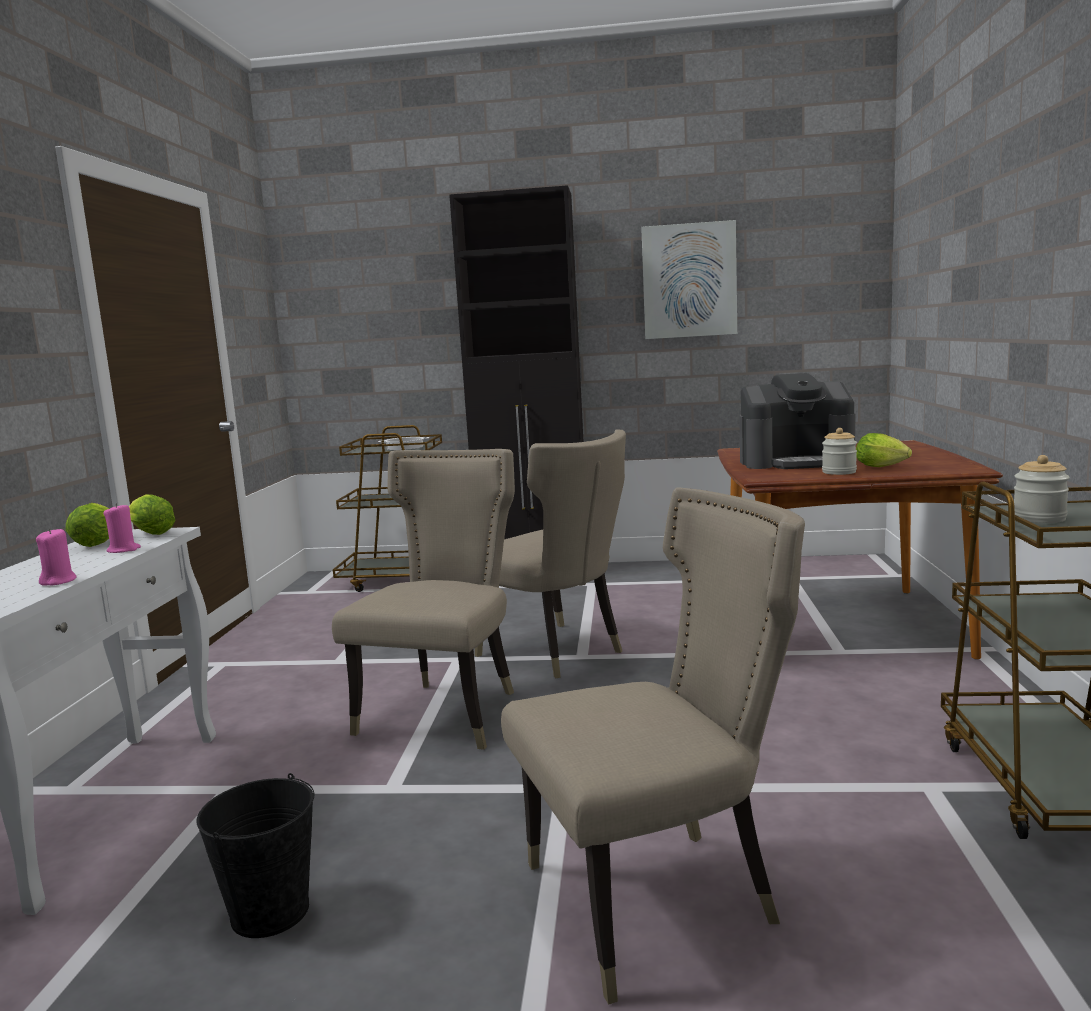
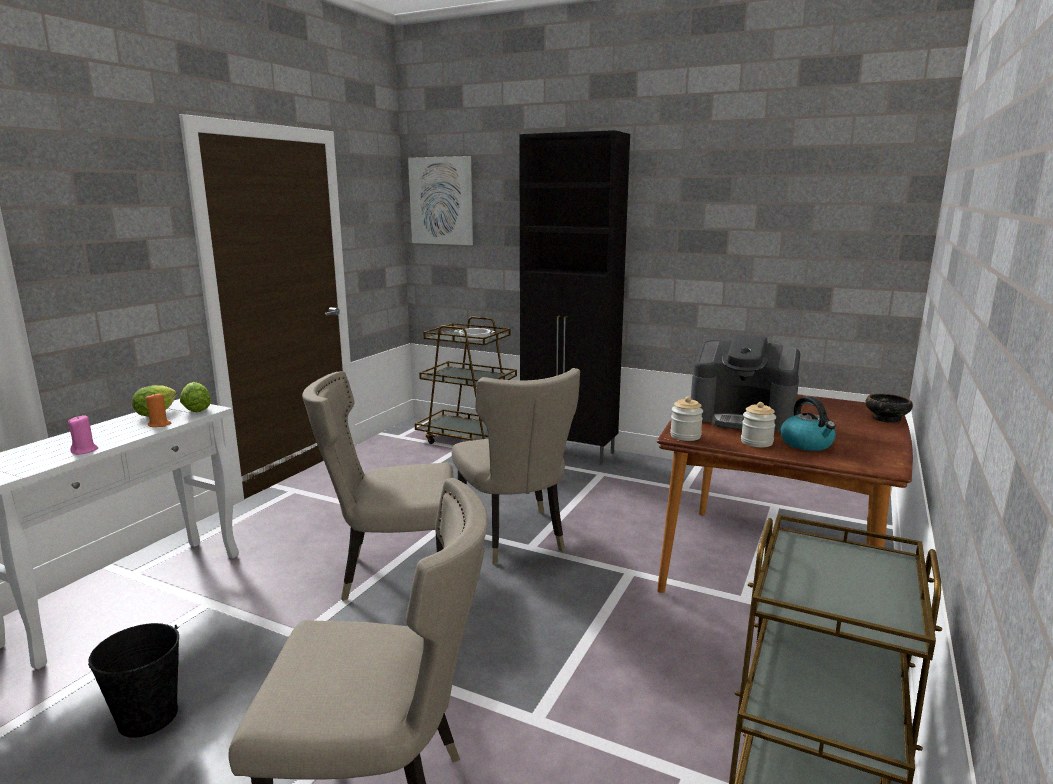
camera: 20 degrees right, 5 degrees up
pink candle [103,503,141,553] -> orange candle [146,392,172,427]
beige chair [332,449,515,750] -> beige chair turned 135 degrees counterclockwise [302,371,454,601]
picture [641,220,737,339] -> picture moved to [408,156,473,245]
lettuce [856,433,912,467] -> kettle [781,396,836,451]
jar [1014,455,1070,523] -> jar moved to [670,396,703,441]
none -> bowl [865,394,913,423]

